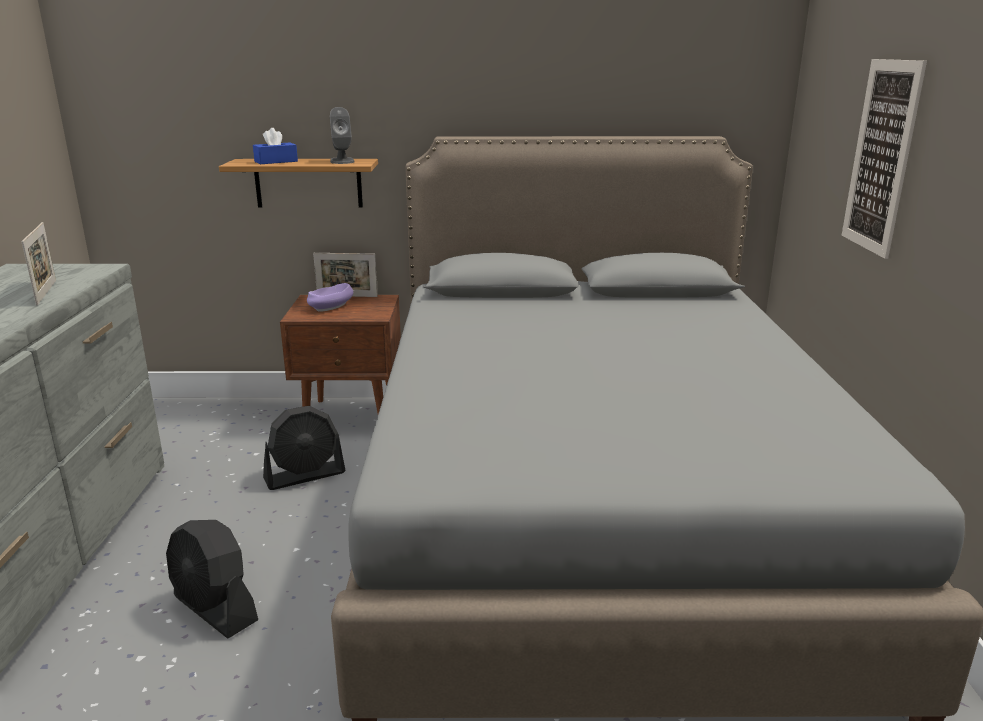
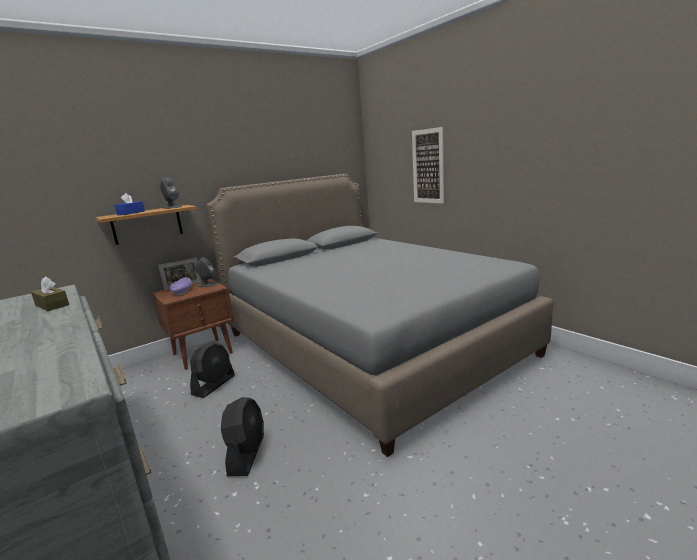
camera: 35 degrees left, 5 degrees down
picture frame [21,222,56,305] -> brown tissue box [31,277,69,311]
black fan [166,520,258,639] -> black fan turned 90 degrees counterclockwise [221,397,264,476]
none -> grey speaker [194,257,218,287]

